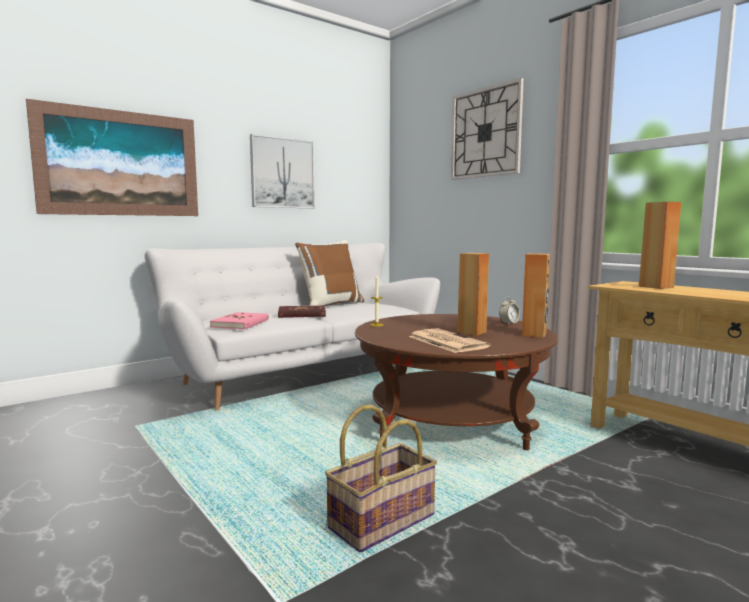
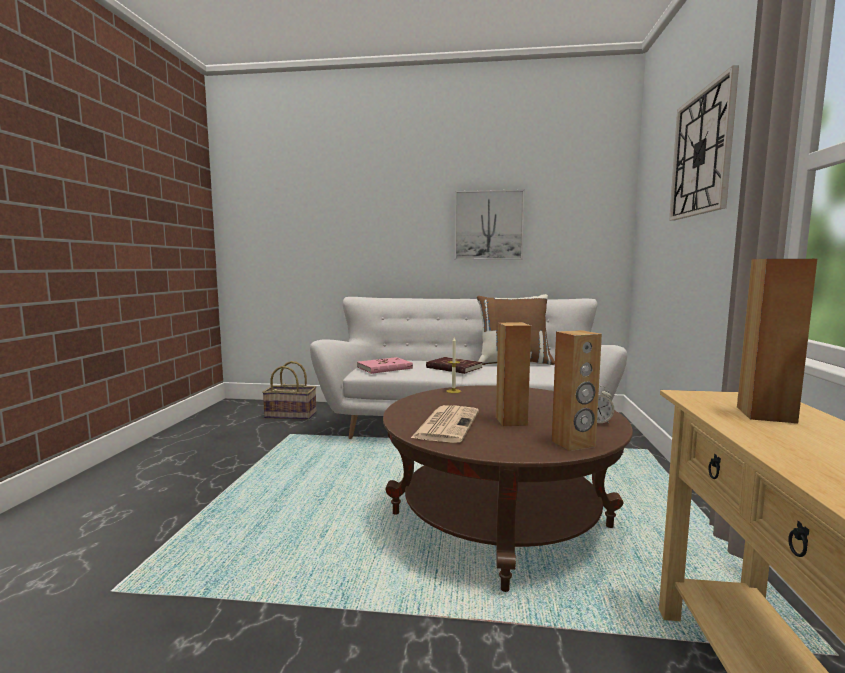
camera: 45 degrees right, 0 degrees up
picture [26,99,198,216] -> none
basket [325,405,437,553] -> basket moved to [262,361,316,420]

